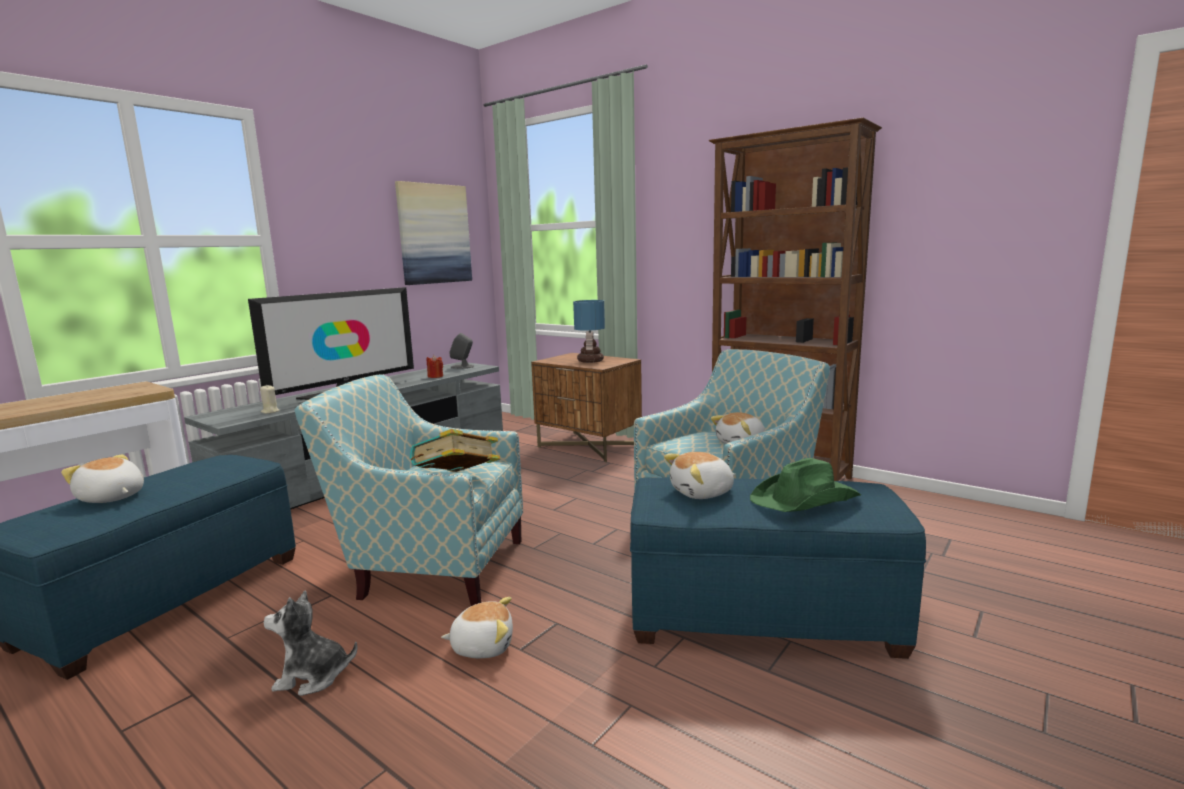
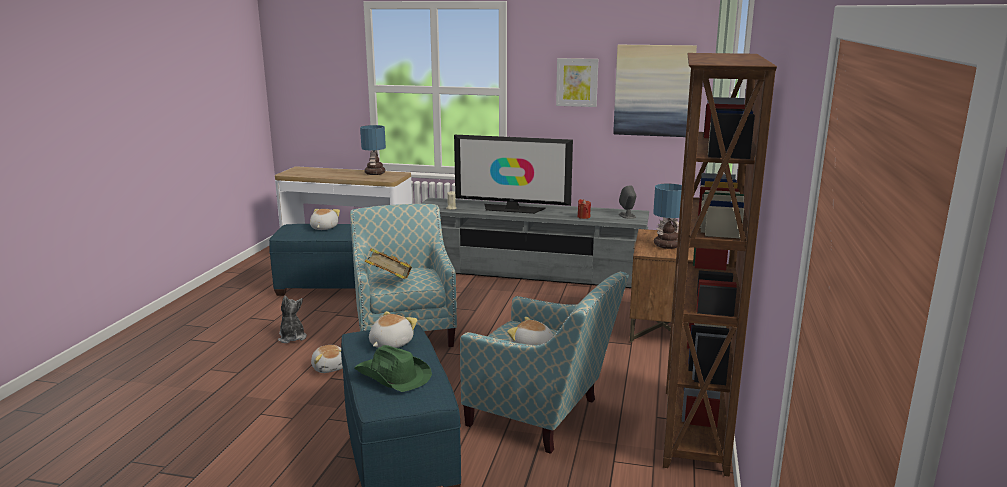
camera: 65 degrees right, 5 degrees up
plush toy [664,452,735,499] -> plush toy turned 75 degrees clockwise [369,311,418,348]
none -> table lamp [360,125,386,175]
none -> picture [556,58,598,107]

